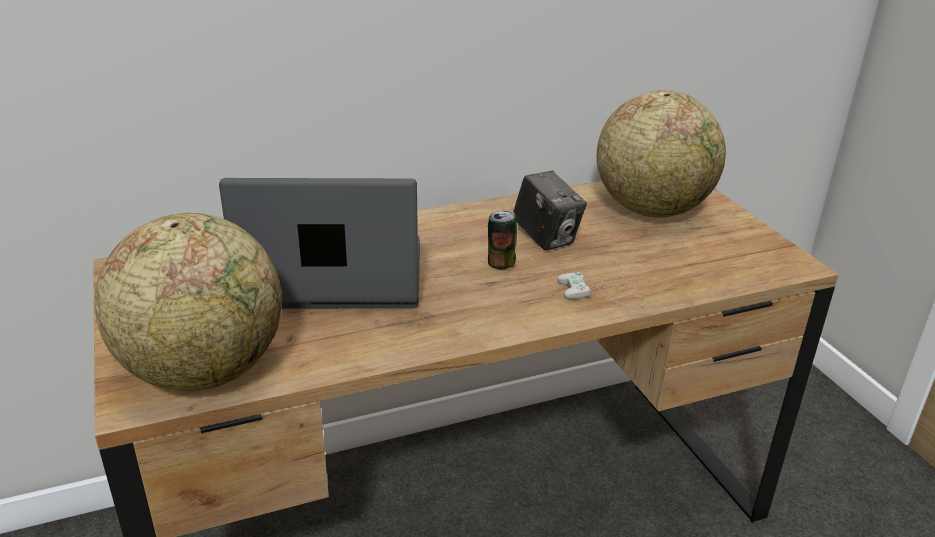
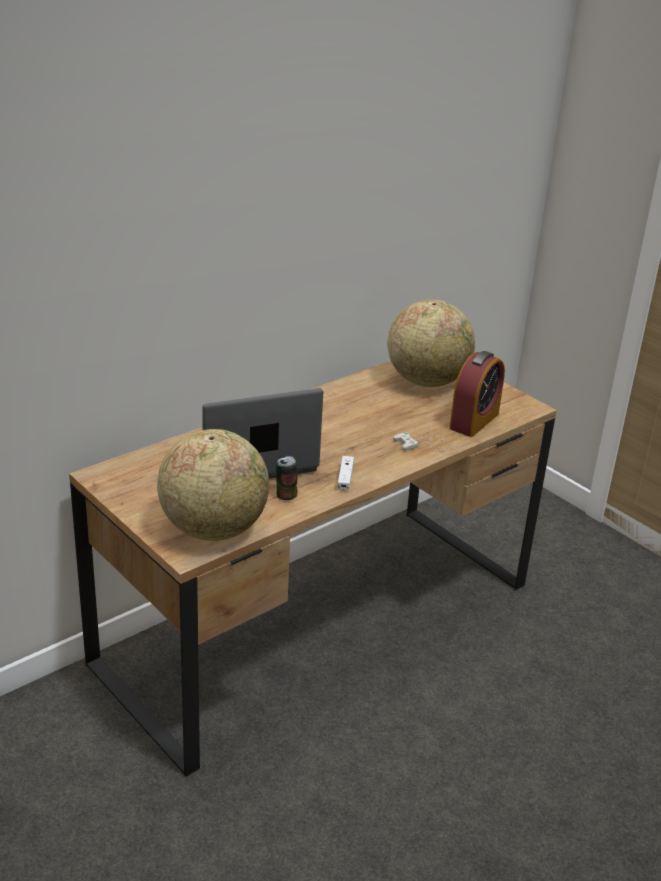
camera: 20 degrees left, 0 degrees up
can [488,211,517,269] -> can moved to [275,456,298,500]
camera [513,171,587,250] -> none
none -> white game controller [338,456,354,491]
none -> alarm clock [449,351,505,437]

